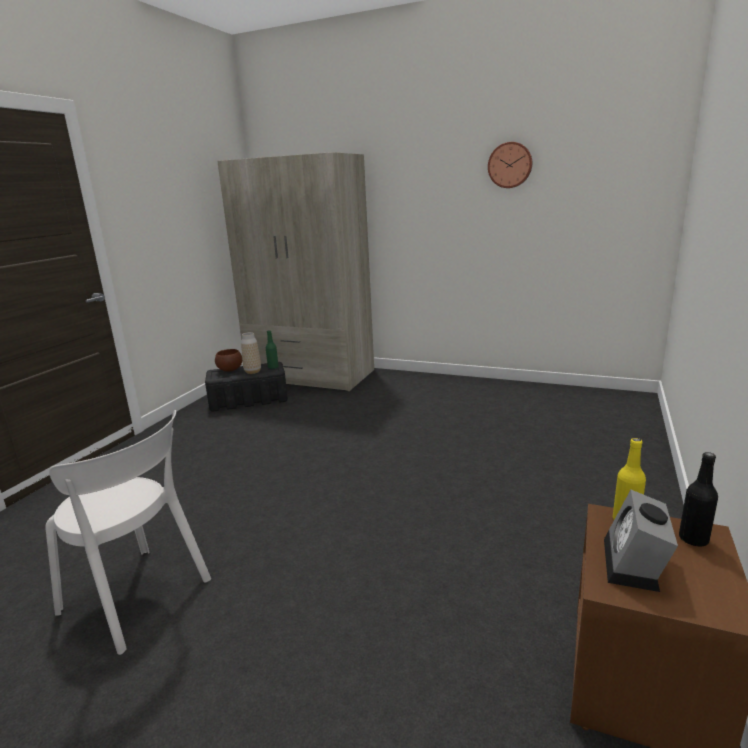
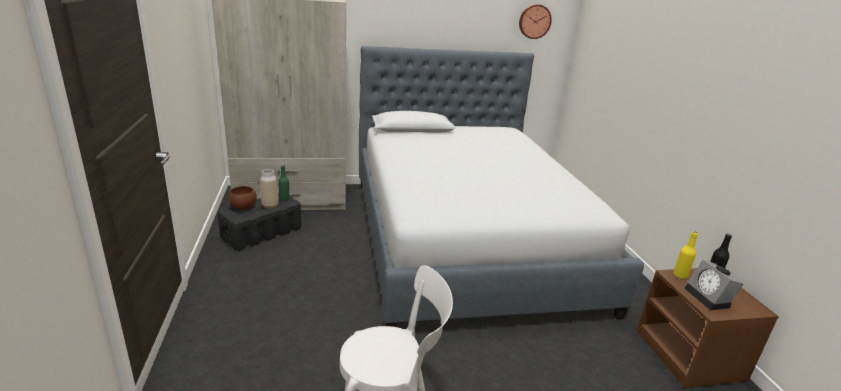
camera: 35 degrees left, 5 degrees up
wall clock [488,142,532,188] -> wall clock moved to [519,4,552,39]
none -> bed [359,46,644,327]

